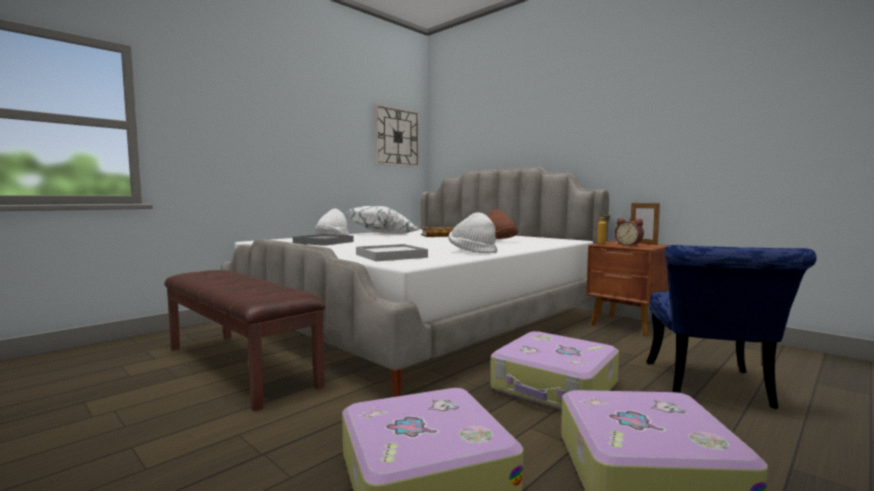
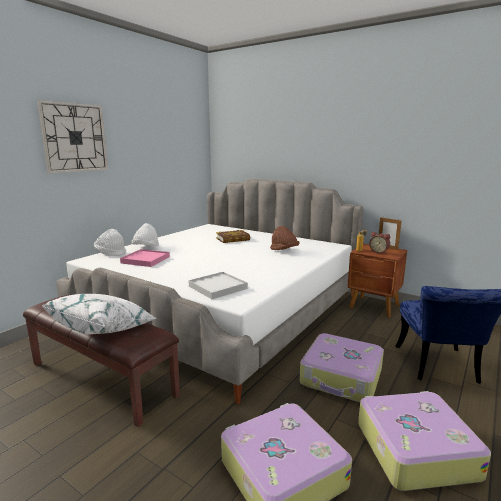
camera: 10 degrees left, 10 degrees up
grey tray [293,234,354,246] -> pink tray [120,249,170,267]
white pillow [346,206,420,234] -> white pillow moved to [42,294,157,334]
wall clock [374,104,420,167] -> wall clock moved to [37,100,108,174]
white hat [448,212,498,254] -> white hat moved to [94,229,126,256]

